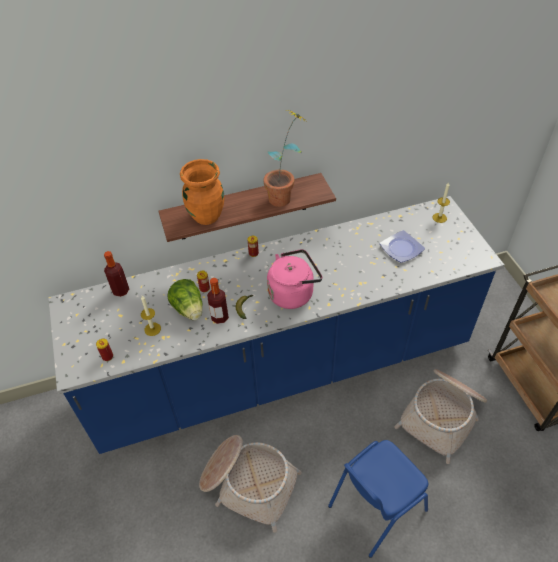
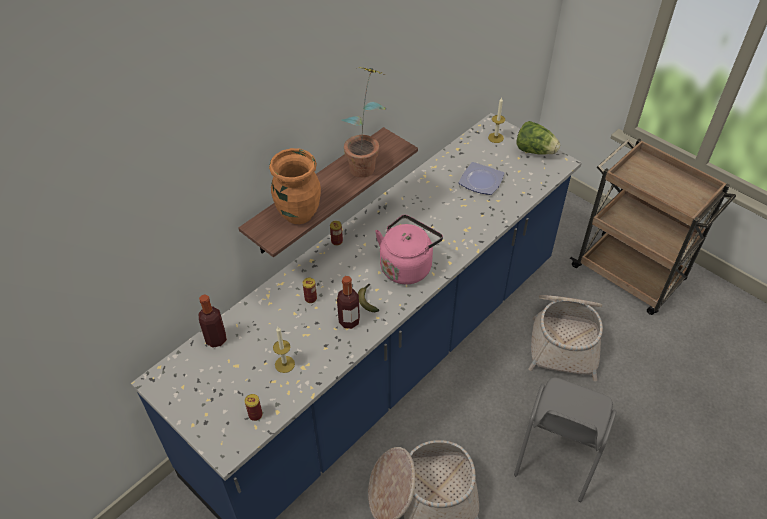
camera: 30 degrees left, 0 degrees up
lettuce [168,279,202,320] -> lettuce moved to [516,121,560,155]
blue chair [328,440,428,558] -> grey chair [514,377,616,502]

